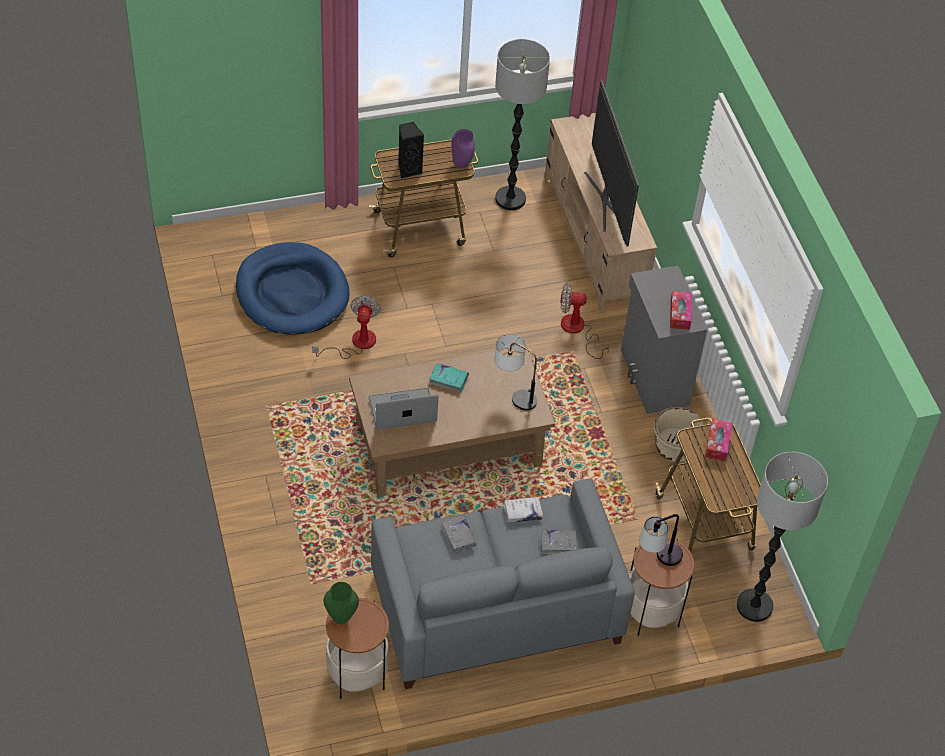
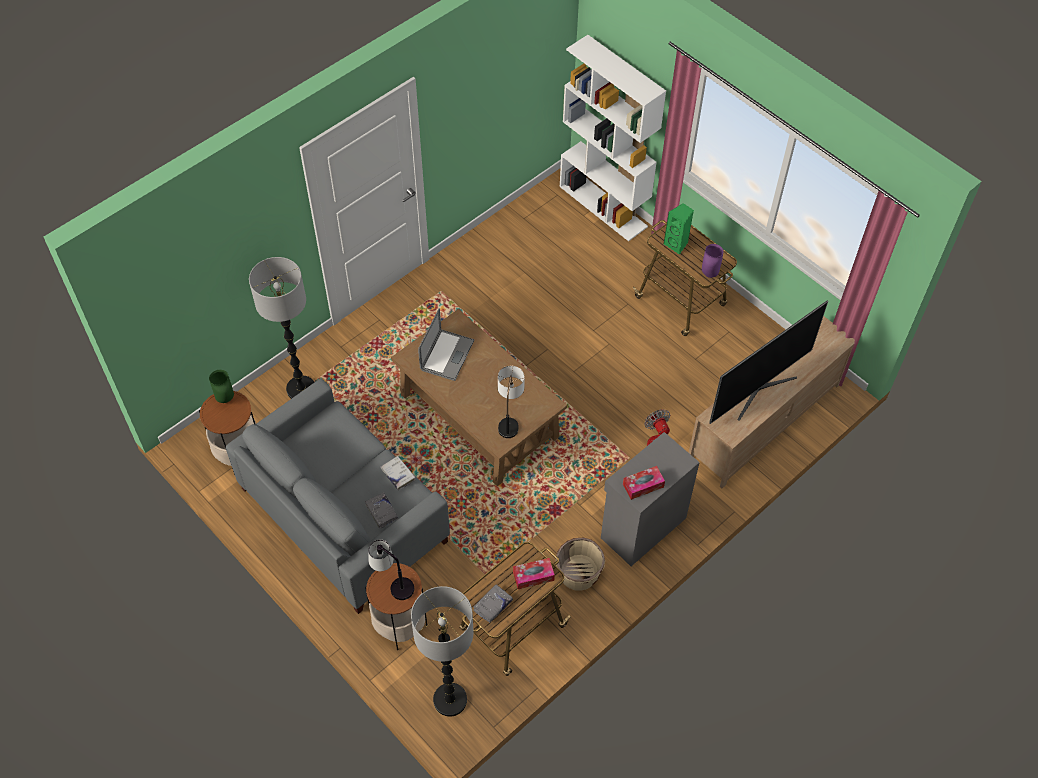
camera: 65 degrees right, 5 degrees up
blue dog bed [236,242,350,335] -> none
fan [312,296,381,359] -> none
laptop [369,388,438,430] -> laptop turned 60 degrees clockwise [418,308,474,381]
black speaker [398,122,424,179] -> green speaker [664,203,694,255]
turquoise book [429,363,469,392] -> none
grey book [441,515,477,554] -> grey book moved to [473,584,513,623]
floor lamp [495,39,550,210] -> floor lamp moved to [249,257,315,399]
none -> white bookcase [560,35,666,241]

